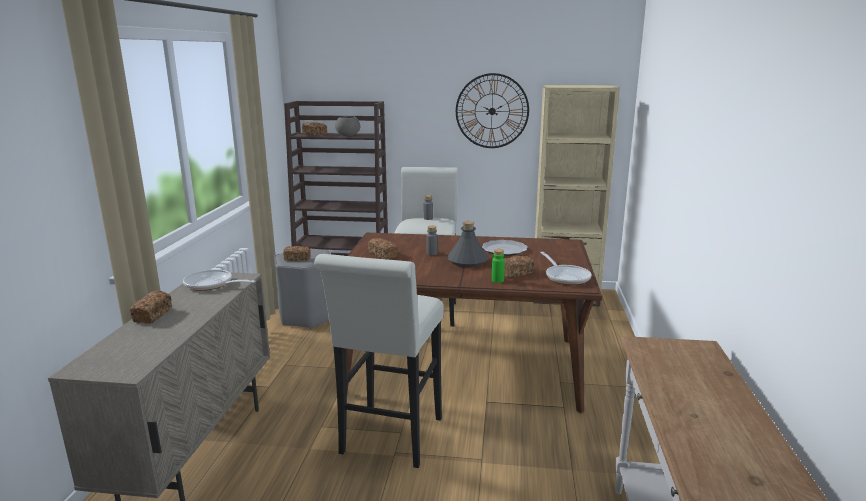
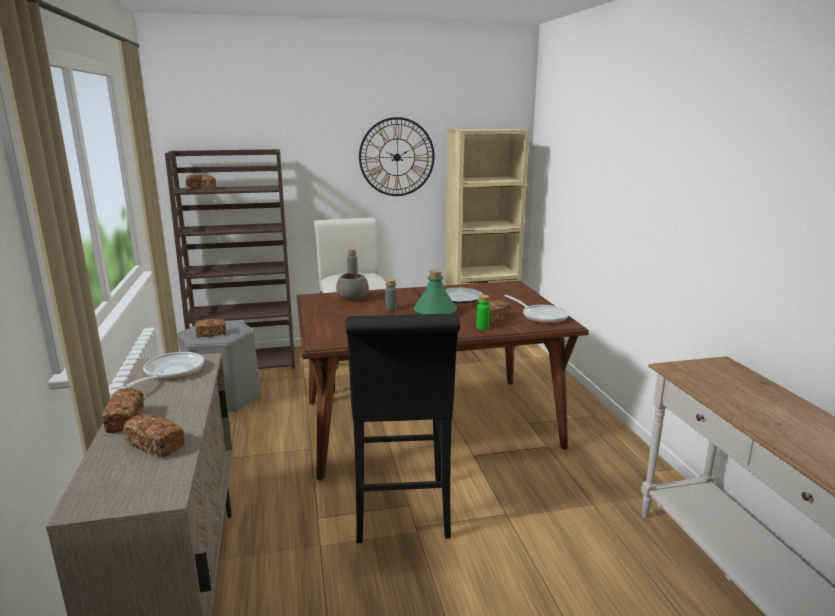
camera: 20 degrees left, 0 degrees up
frying pan [183,269,256,291] -> frying pan turned 105 degrees clockwise [119,352,204,389]
white stool [314,254,444,468] -> black stool [346,313,460,543]
grey bowl [335,116,360,136] -> grey bowl moved to [336,273,369,300]
bread [368,238,398,259] -> bread moved to [123,414,185,458]
grey bottle [447,221,489,267] -> green bottle [413,270,457,314]

